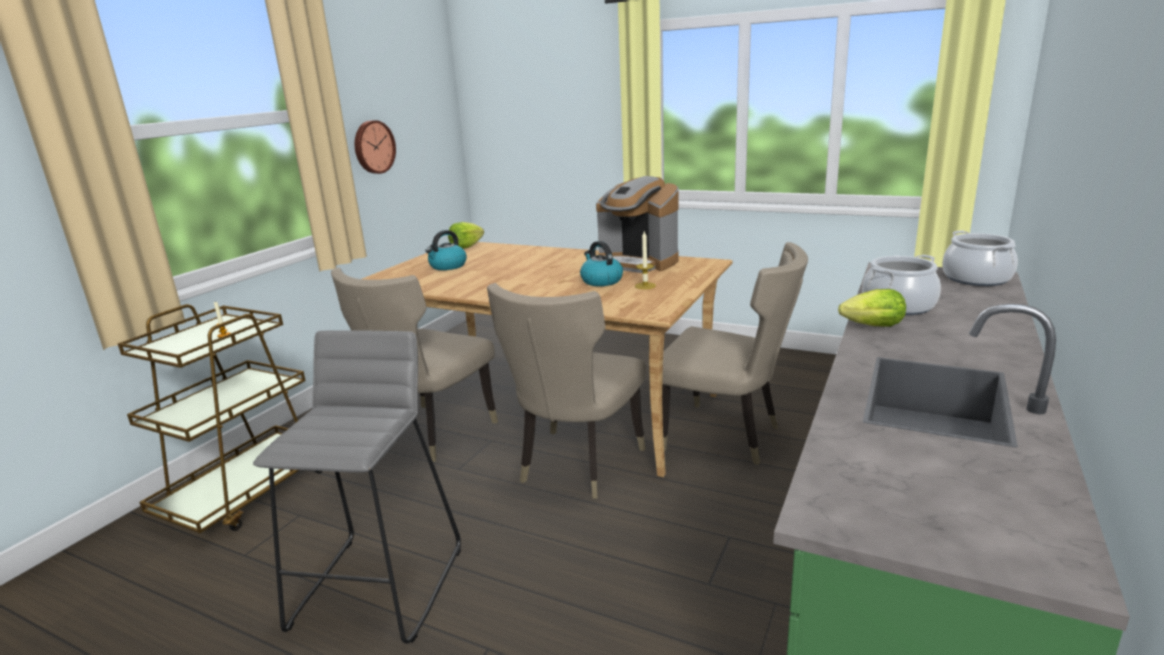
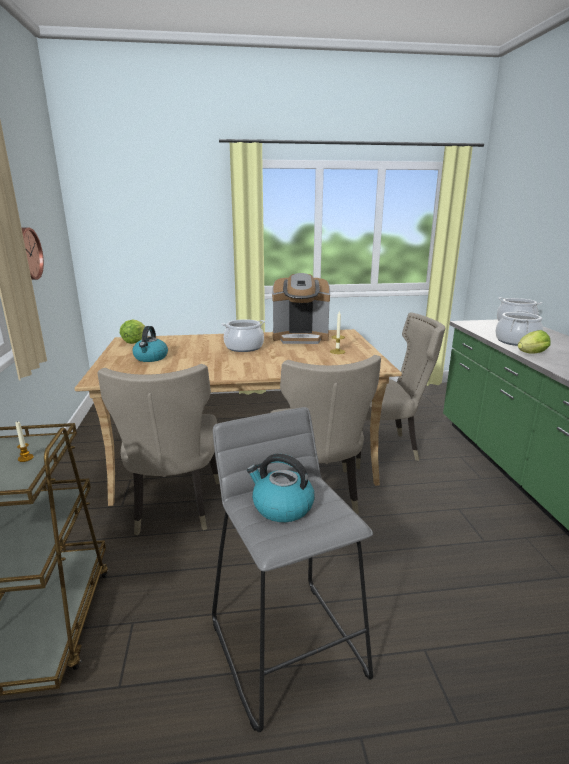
camera: 35 degrees left, 0 degrees up
kettle [580,241,623,286] -> kettle moved to [247,454,315,522]
none -> cooking pot [221,319,265,352]

